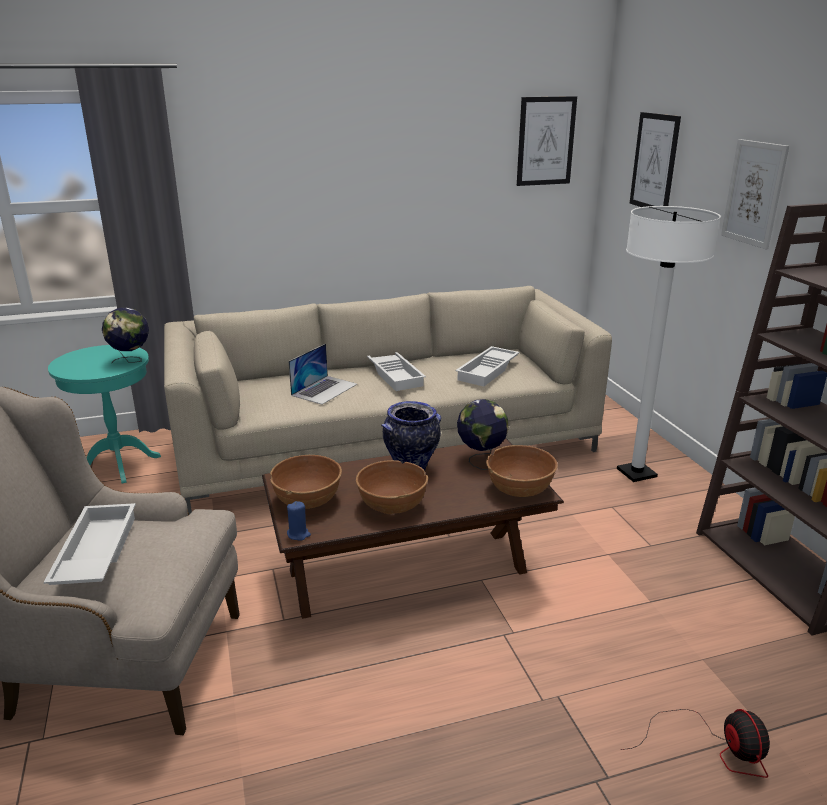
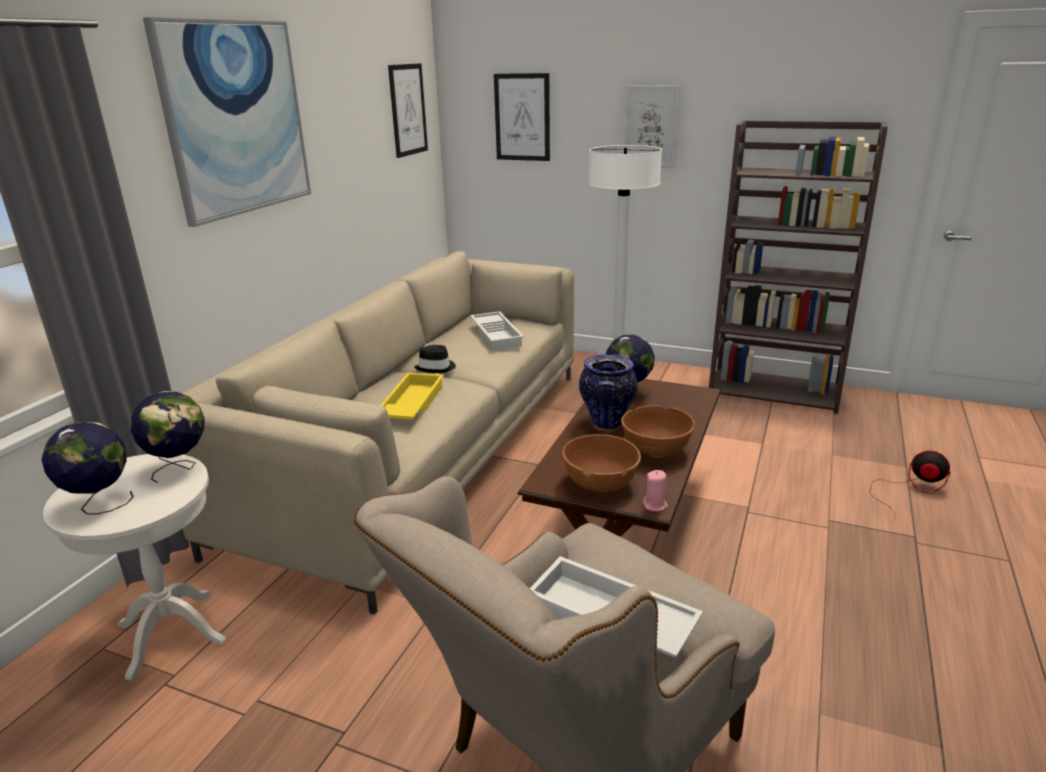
camera: 50 degrees left, 0 degrees up
turquoise side table [48,345,161,484] -> white side table [43,454,227,681]
blue candle [287,501,311,541] -> pink candle [643,470,668,511]
laptop [289,344,357,404] -> yellow tray [381,373,444,420]
white tray [367,352,426,391] -> black hat [414,345,456,373]
brown bowl [486,445,558,497] -> none
none -> globe [42,422,134,514]
none -> picture [143,17,311,227]

